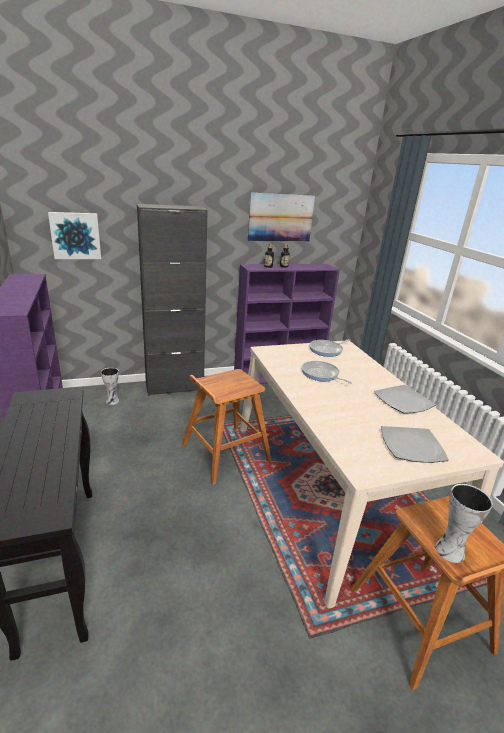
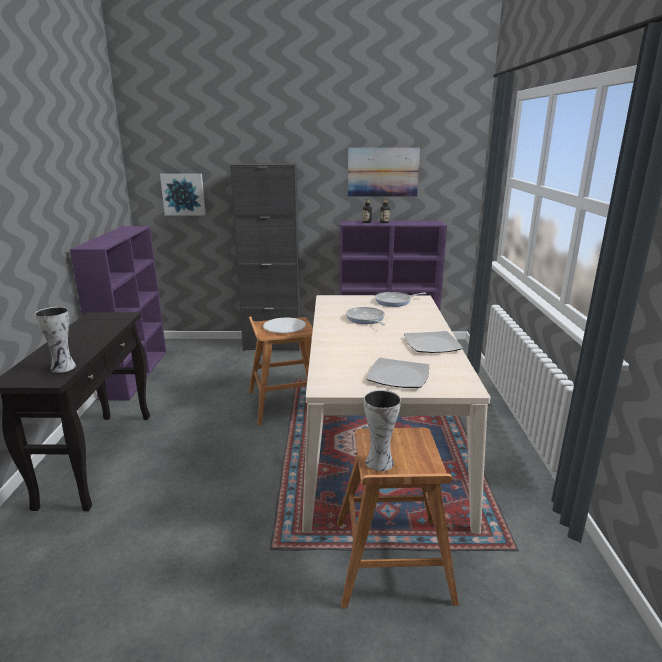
camera: 20 degrees right, 5 degrees down
vase [101,368,119,405] -> vase moved to [34,307,76,373]
none -> white plate [263,317,306,333]

